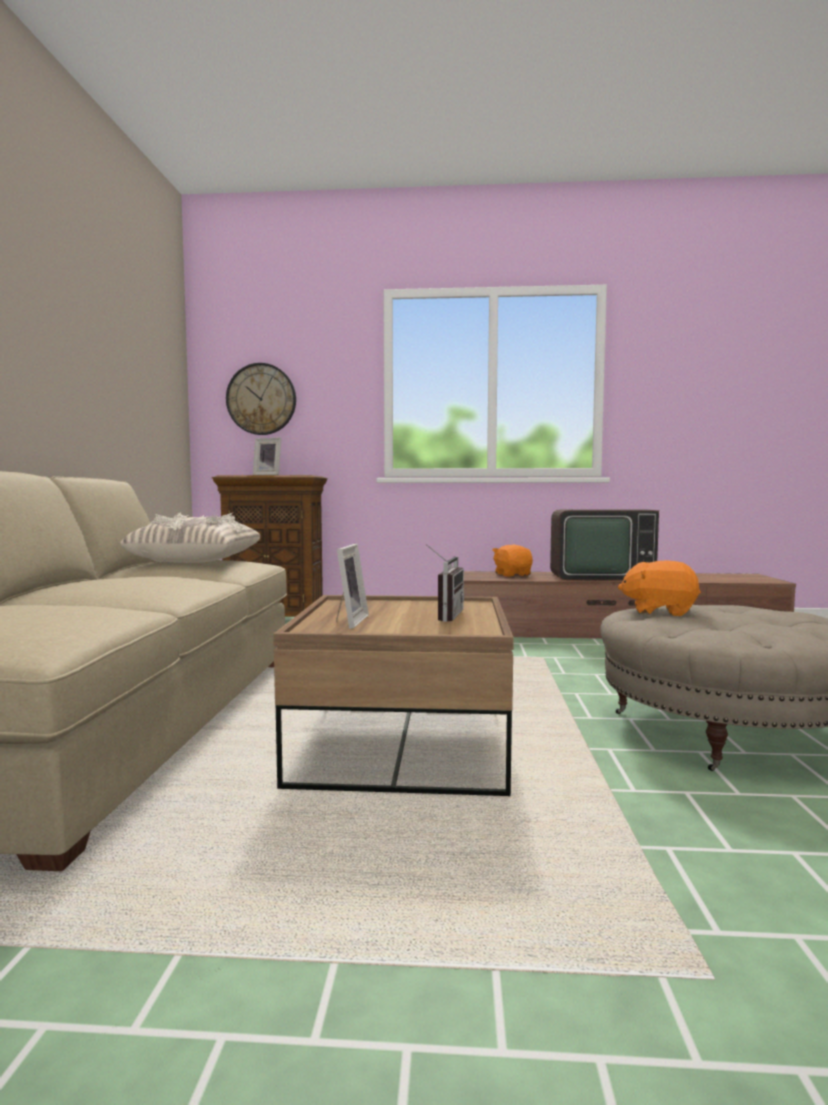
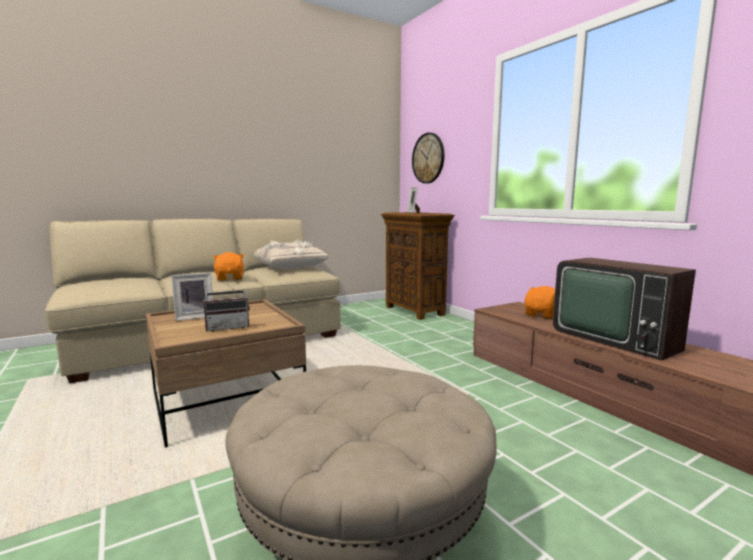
camera: 55 degrees right, 5 degrees up
orange plush toy [618,560,701,616] -> orange plush toy moved to [213,252,245,281]

